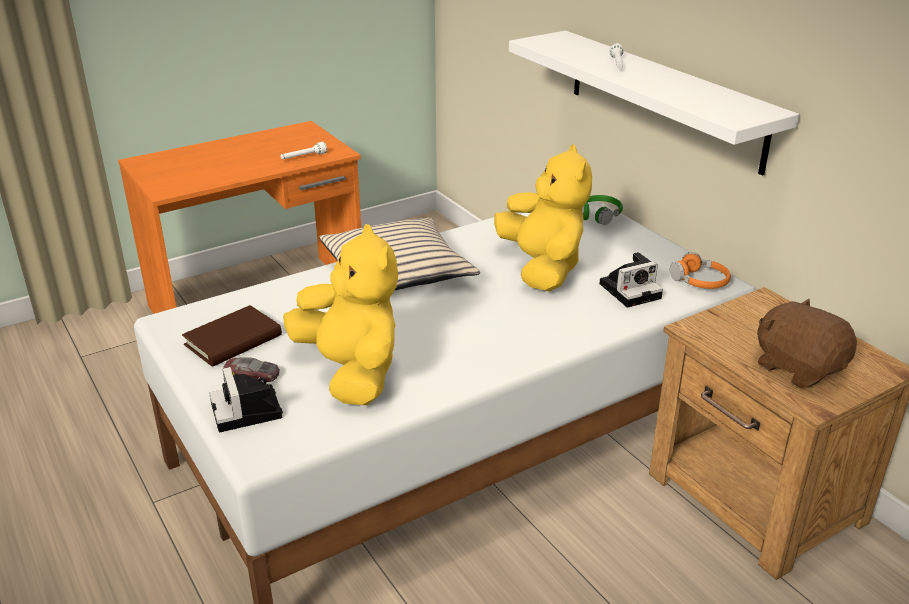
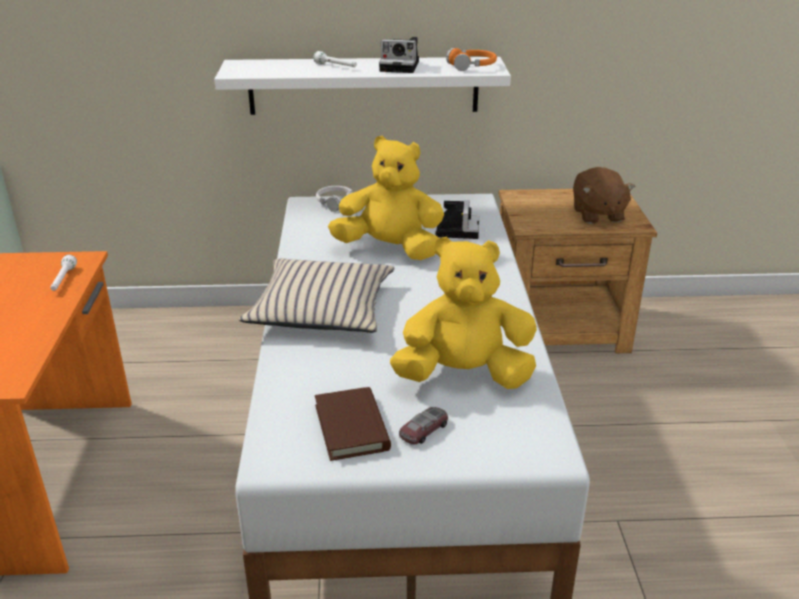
camera: 60 degrees left, 0 degrees up
camera [209,367,283,432] -> camera moved to [379,37,419,73]
green headphones [582,195,623,225] -> white headphones [316,186,354,212]
orange headphones [670,252,731,289] -> orange headphones moved to [446,48,497,71]
brown plush toy [757,299,857,388] -> brown plush toy turned 90 degrees counterclockwise [573,167,635,224]

